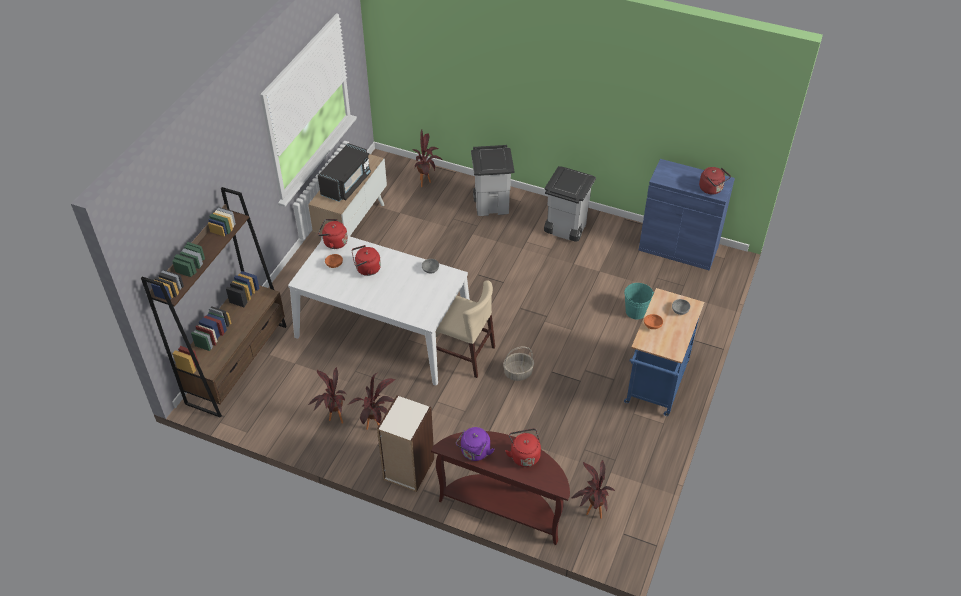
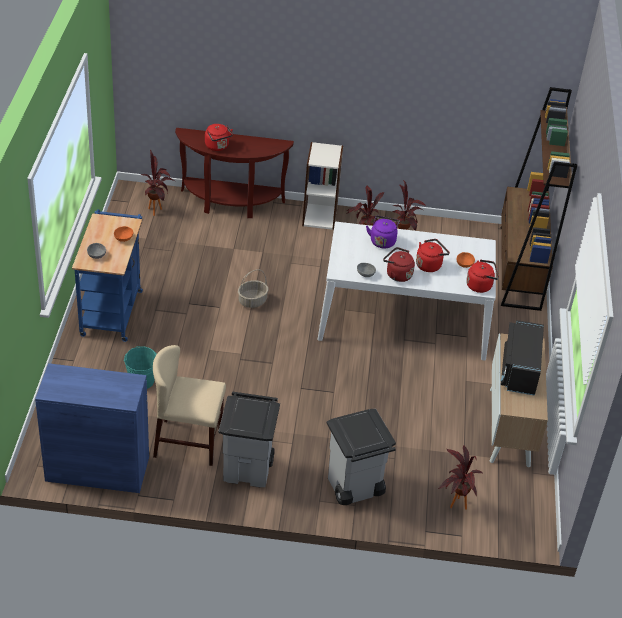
camera: 160 degrees right, 5 degrees down
beige chair [435,280,495,378] -> beige chair moved to [153,345,226,466]
purple kettle [456,427,494,461] -> purple kettle moved to [366,216,400,249]
red kettle [699,167,731,194] -> red kettle moved to [383,247,415,282]

